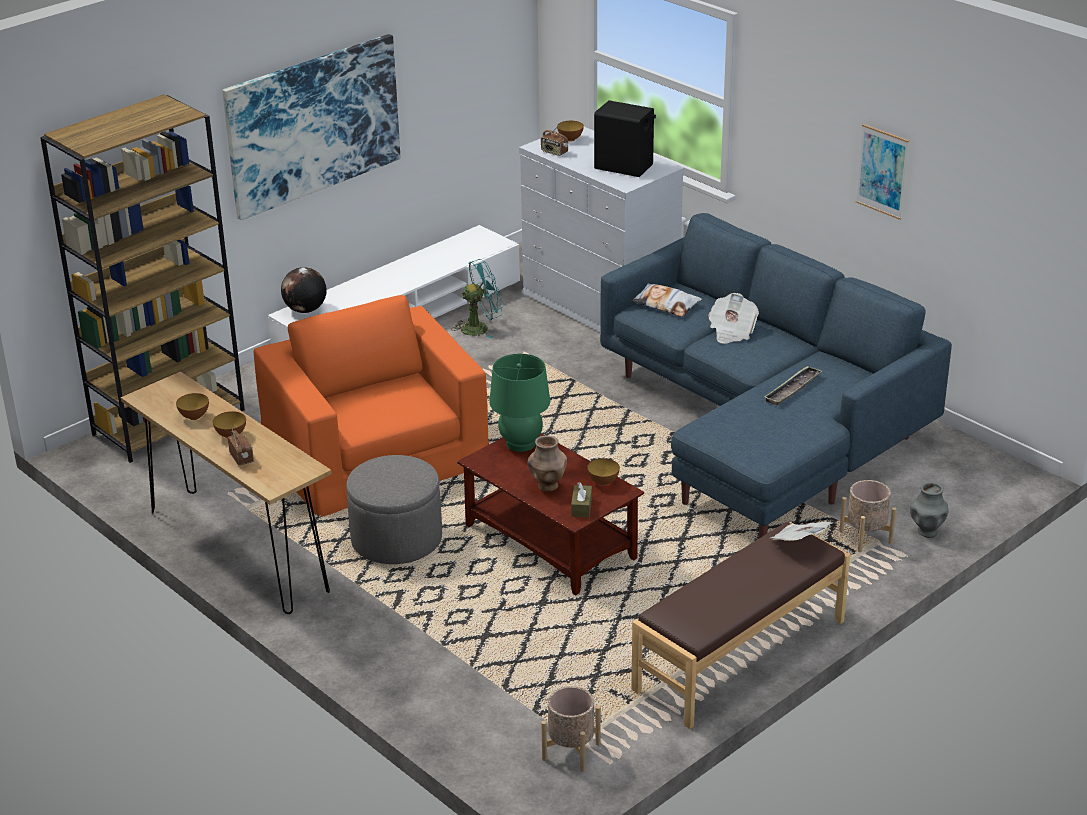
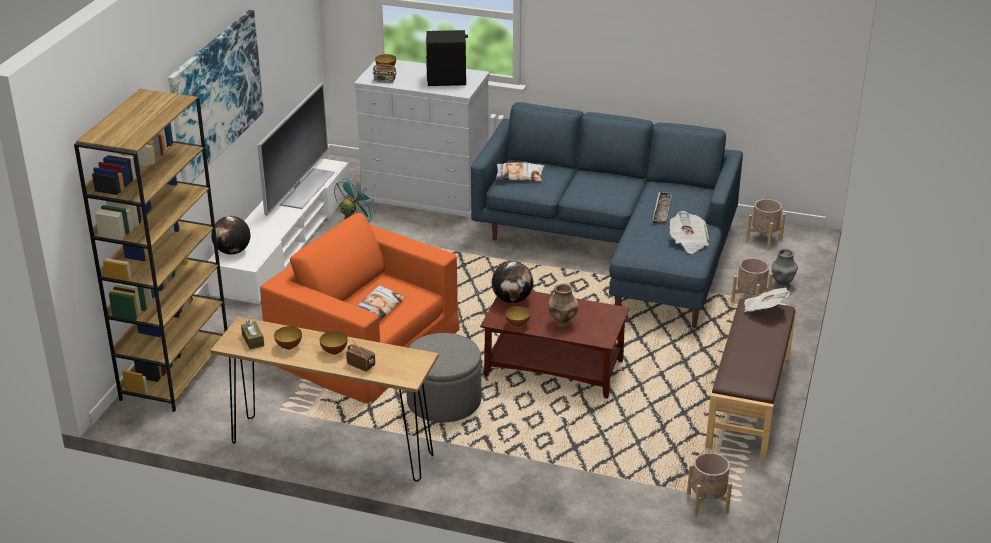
camera: 30 degrees left, 0 degrees up
green table lamp [489,354,550,452] -> globe [492,261,533,303]
brown tissue box [571,482,592,517] -> brown tissue box moved to [241,320,264,349]
bowl [587,458,620,486] -> bowl moved to [505,306,530,328]
newspaper [708,293,759,344] -> newspaper moved to [670,211,709,254]
picture [856,124,909,220] -> none
none -> television [257,83,335,216]
none -> pillow [357,285,405,321]
none -> beige planter [746,199,786,249]

